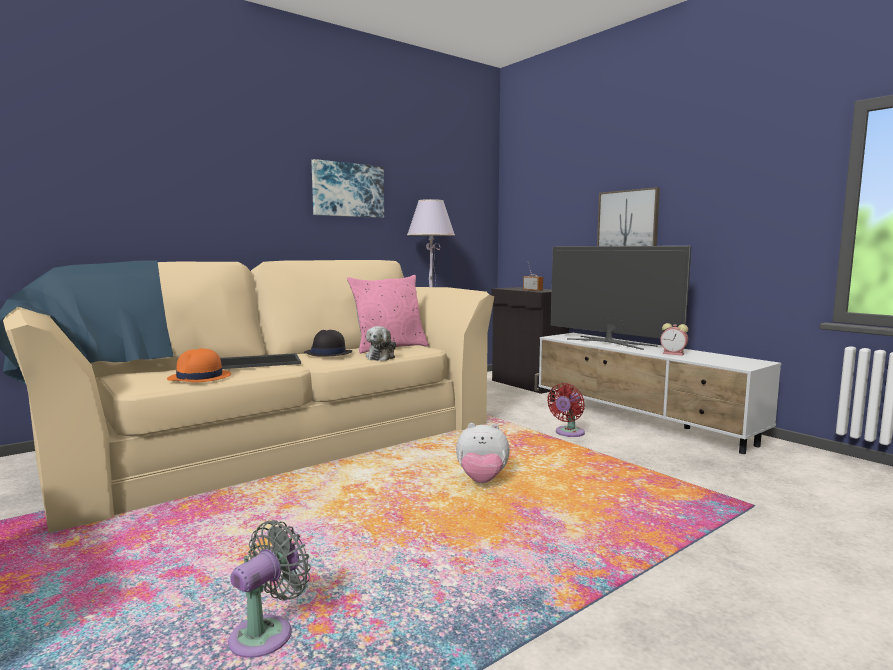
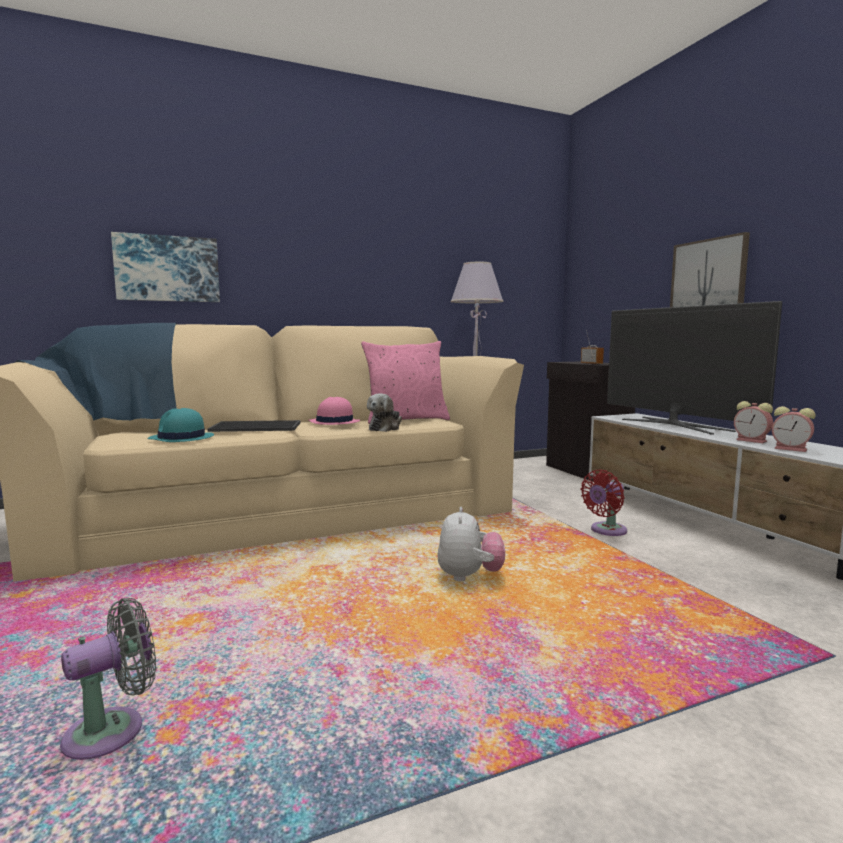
camera: 15 degrees right, 0 degrees up
orange hat [167,348,231,382] -> turquoise hat [148,408,214,442]
black hat [303,330,352,357] -> pink hat [309,397,360,425]
picture [311,159,384,218] -> picture moved to [111,232,220,302]
plush toy [456,423,510,483] -> plush toy turned 105 degrees counterclockwise [437,507,505,581]
none -> alarm clock [772,406,816,452]

